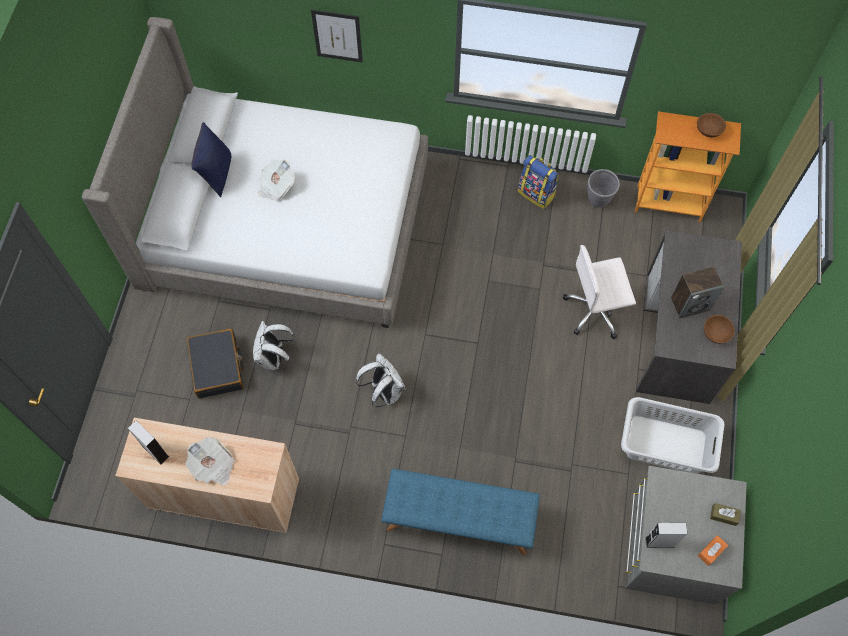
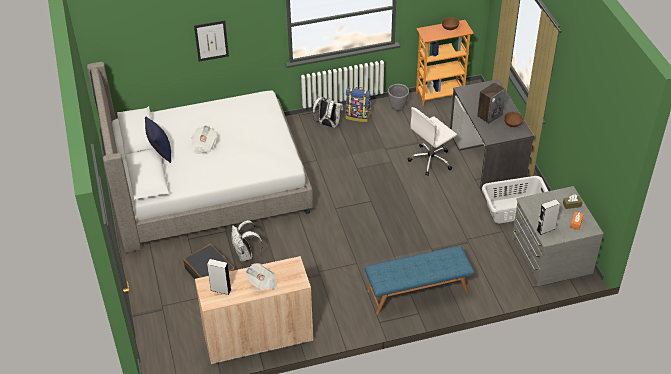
camera: 25 degrees left, 20 degrees down
white backpack [356,353,406,407] -> white backpack moved to [313,96,343,128]

